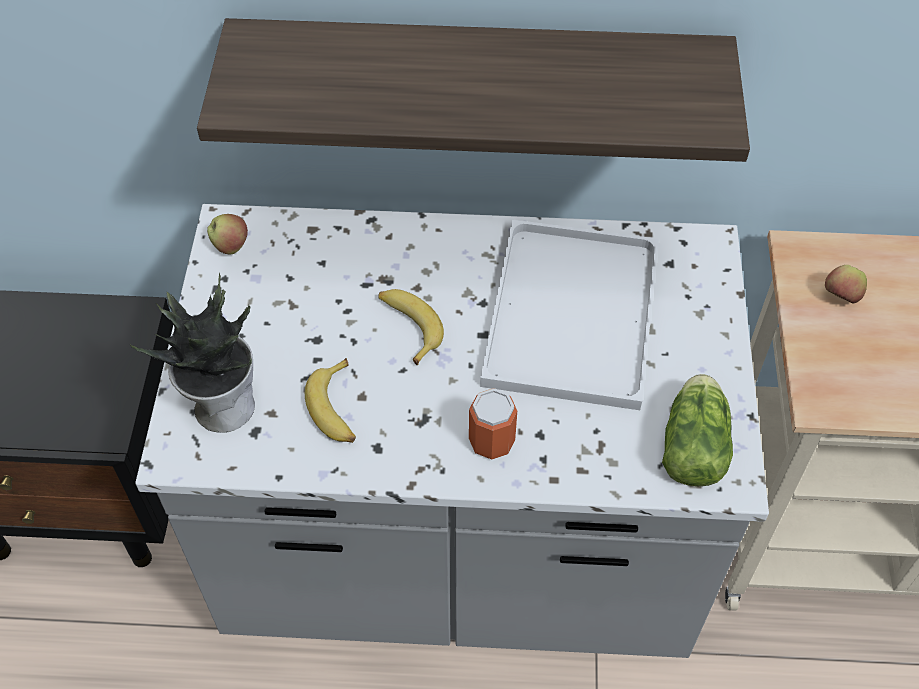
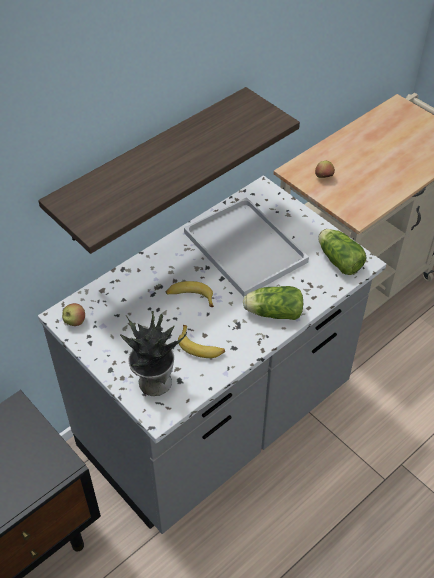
camera: 45 degrees left, 5 degrees down
can [469,388,517,460] -> lettuce [243,286,303,320]

